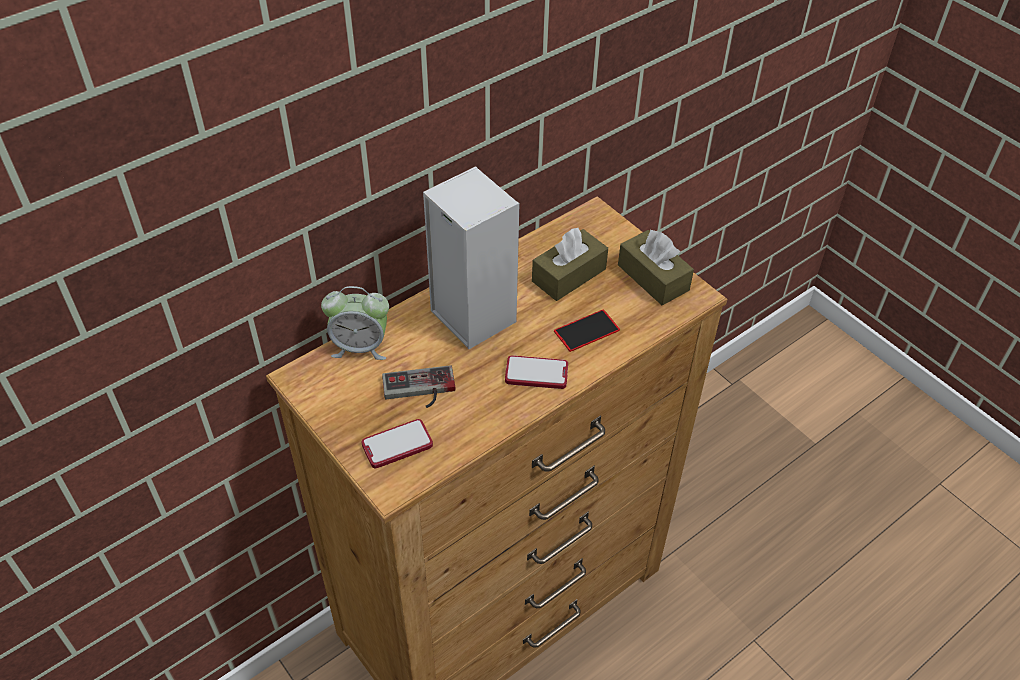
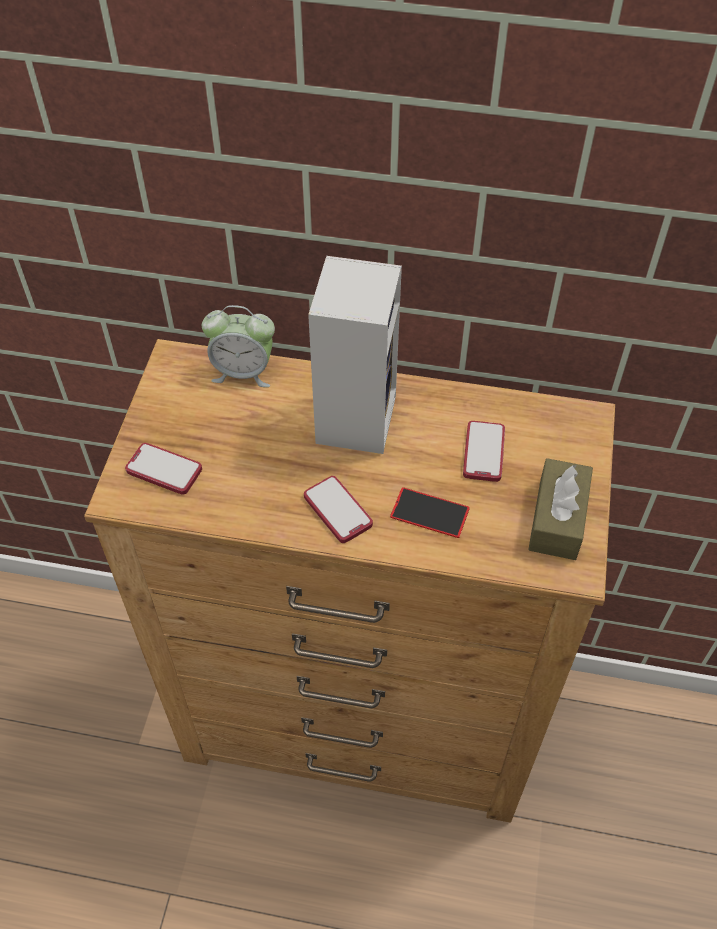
camera: 50 degrees right, 5 degrees up
alarm clock [321,286,389,360] -> alarm clock turned 45 degrees counterclockwise [202,305,275,387]
game controller [382,365,456,408] -> none
brown tissue box [532,227,608,301] -> phone [463,421,505,482]

